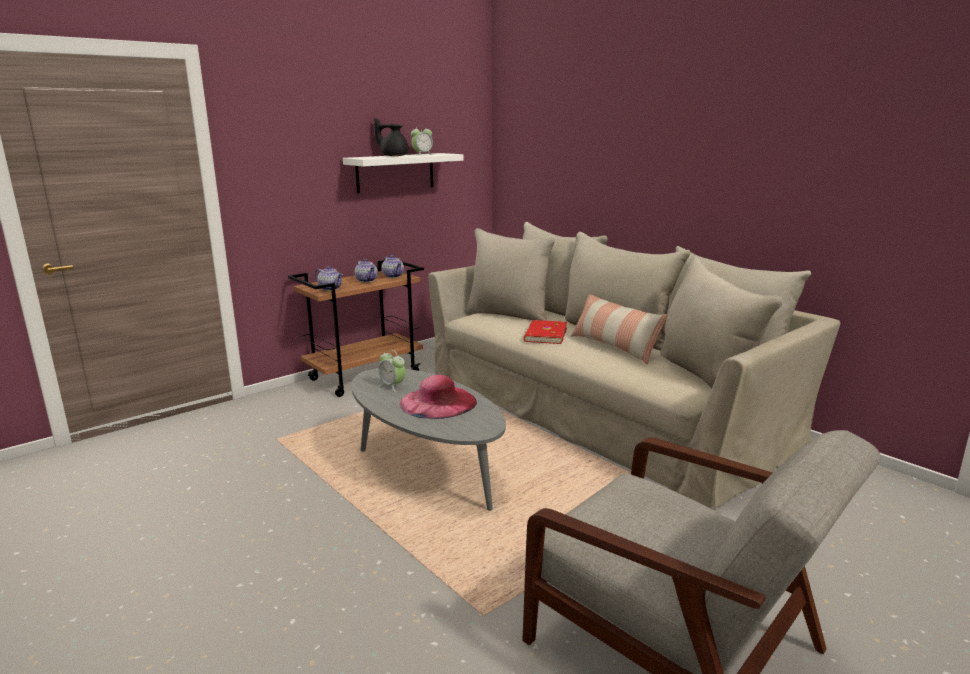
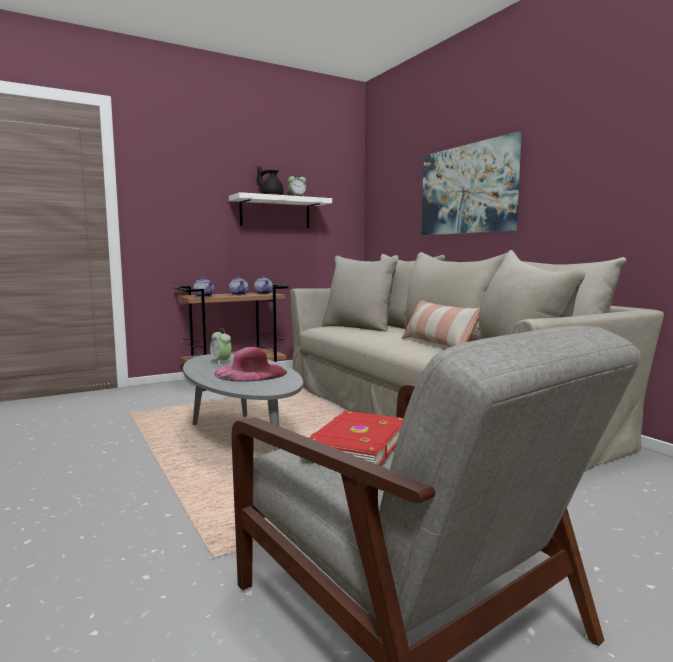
camera: 10 degrees right, 10 degrees down
red book [524,320,567,344] -> red book moved to [309,411,404,466]
none -> picture [422,132,522,235]

